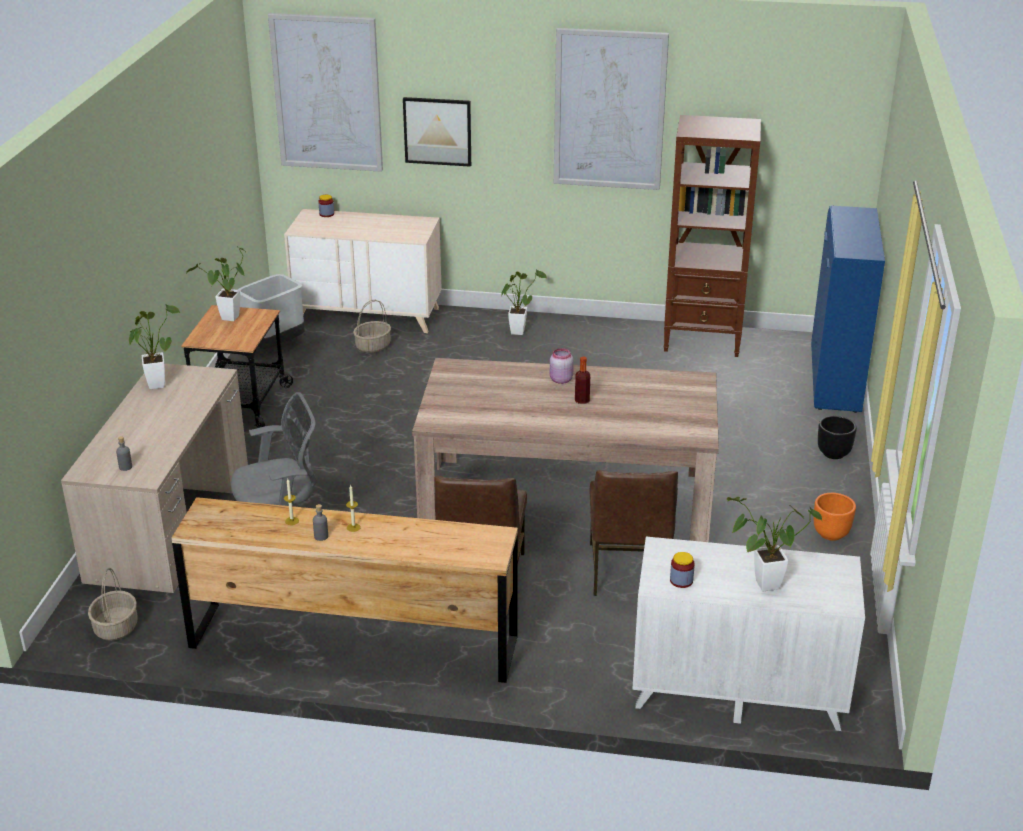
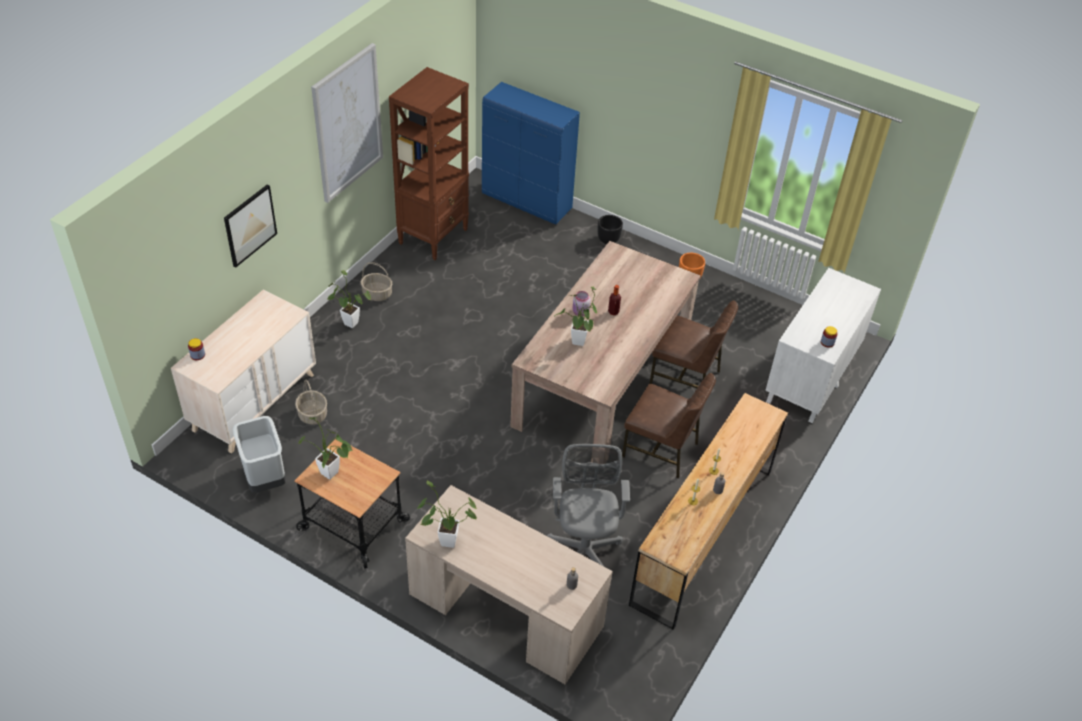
camera: 70 degrees left, 15 degrees up
basket [88,568,138,641] -> basket moved to [361,262,393,301]
picture [268,13,383,172] -> none
potted plant [727,497,822,591] -> potted plant moved to [555,287,597,346]

